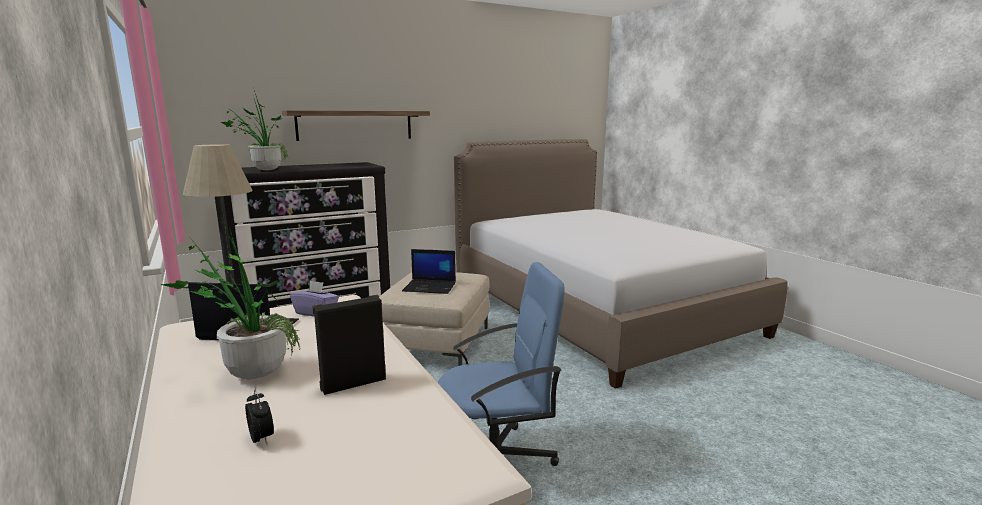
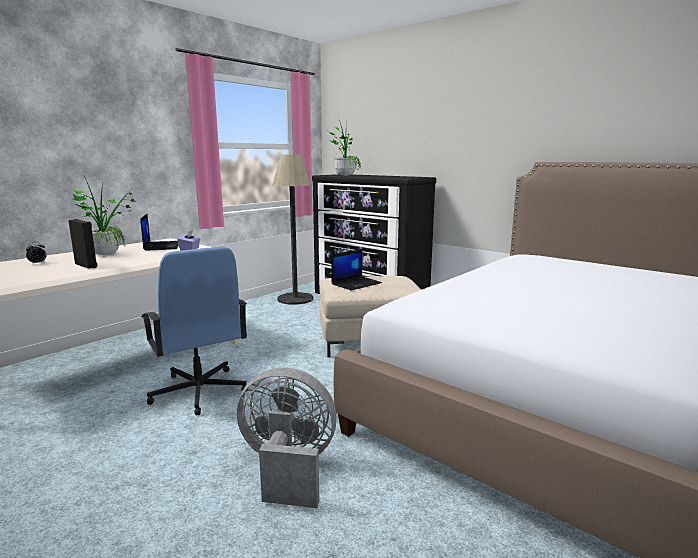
camera: 70 degrees right, 0 degrees up
shelf [282,110,430,141] -> none
laptop [402,249,456,294] -> laptop turned 120 degrees counterclockwise [331,249,382,290]
none -> grey fan [237,368,336,508]

